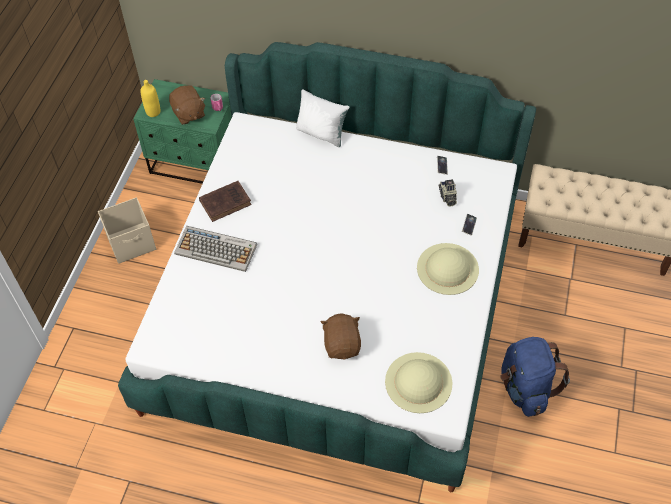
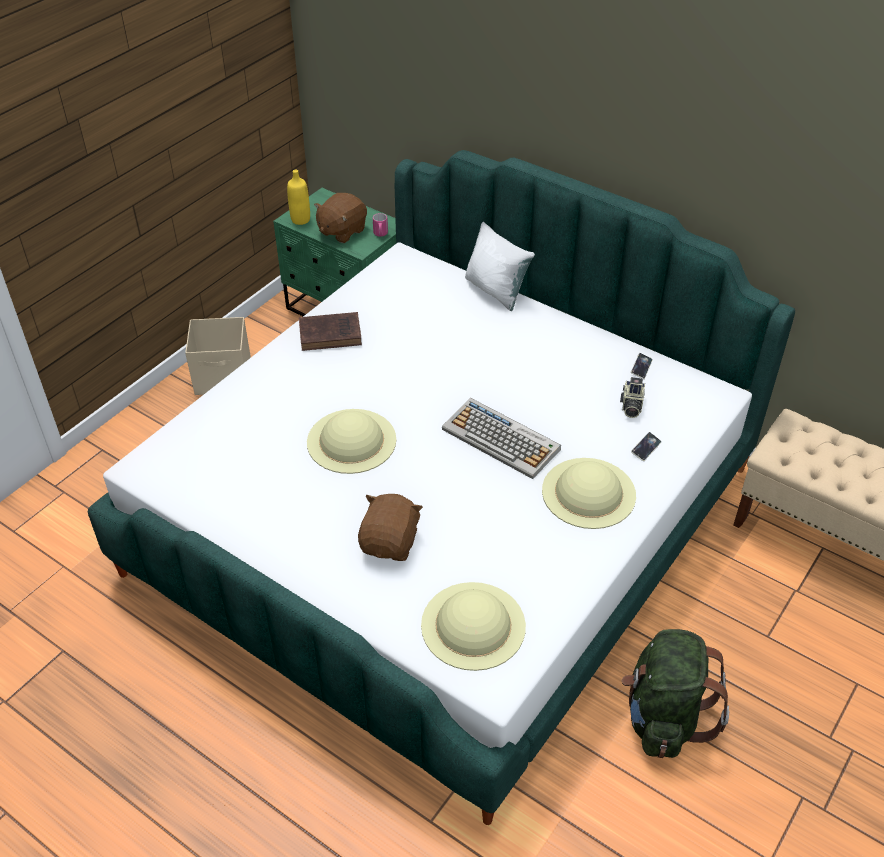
camera: 20 degrees right, 10 degrees down
brown plush toy [169,85,205,125] -> brown plush toy turned 45 degrees clockwise [314,193,367,243]
keyboard [174,226,257,272] -> keyboard moved to [442,398,561,479]
blue backpack [500,337,570,417] -> green backpack [622,629,730,758]
none -> beige hat [307,409,396,474]

